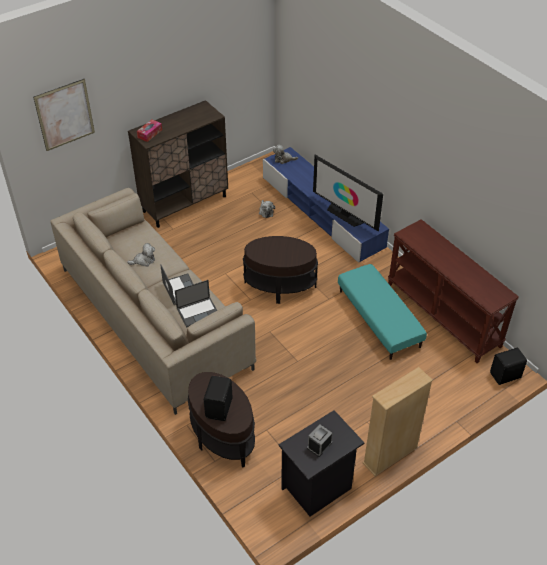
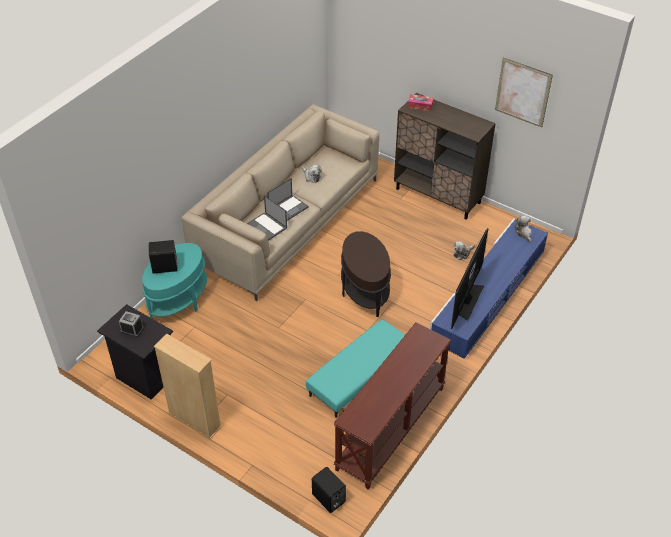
camera: 70 degrees right, 0 degrees up
picture [33,79,95,151] -> picture moved to [495,58,553,128]
brown side table [188,372,255,468] -> turquoise side table [142,243,207,319]

